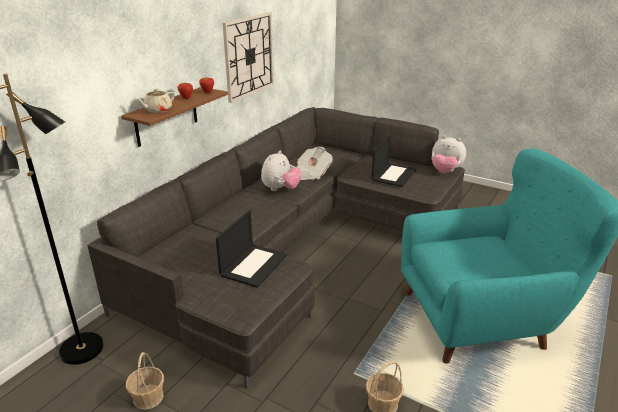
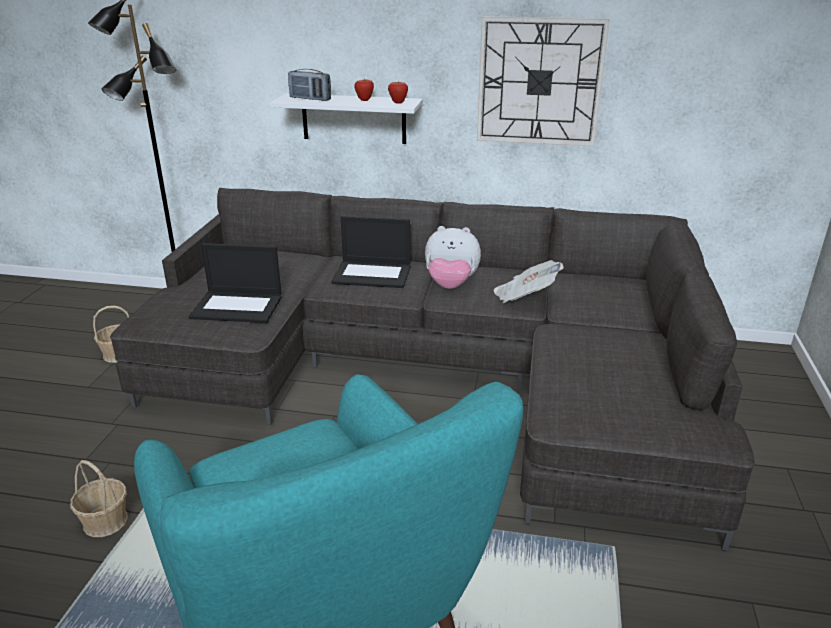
camera: 70 degrees right, 0 degrees up
brown shelf [121,87,228,147] -> white shelf [269,93,423,144]
beige teapot [136,89,175,113] -> radio [288,69,331,101]
laptop [371,136,417,187] -> laptop moved to [331,216,410,288]
plush toy [432,136,466,173] -> none

